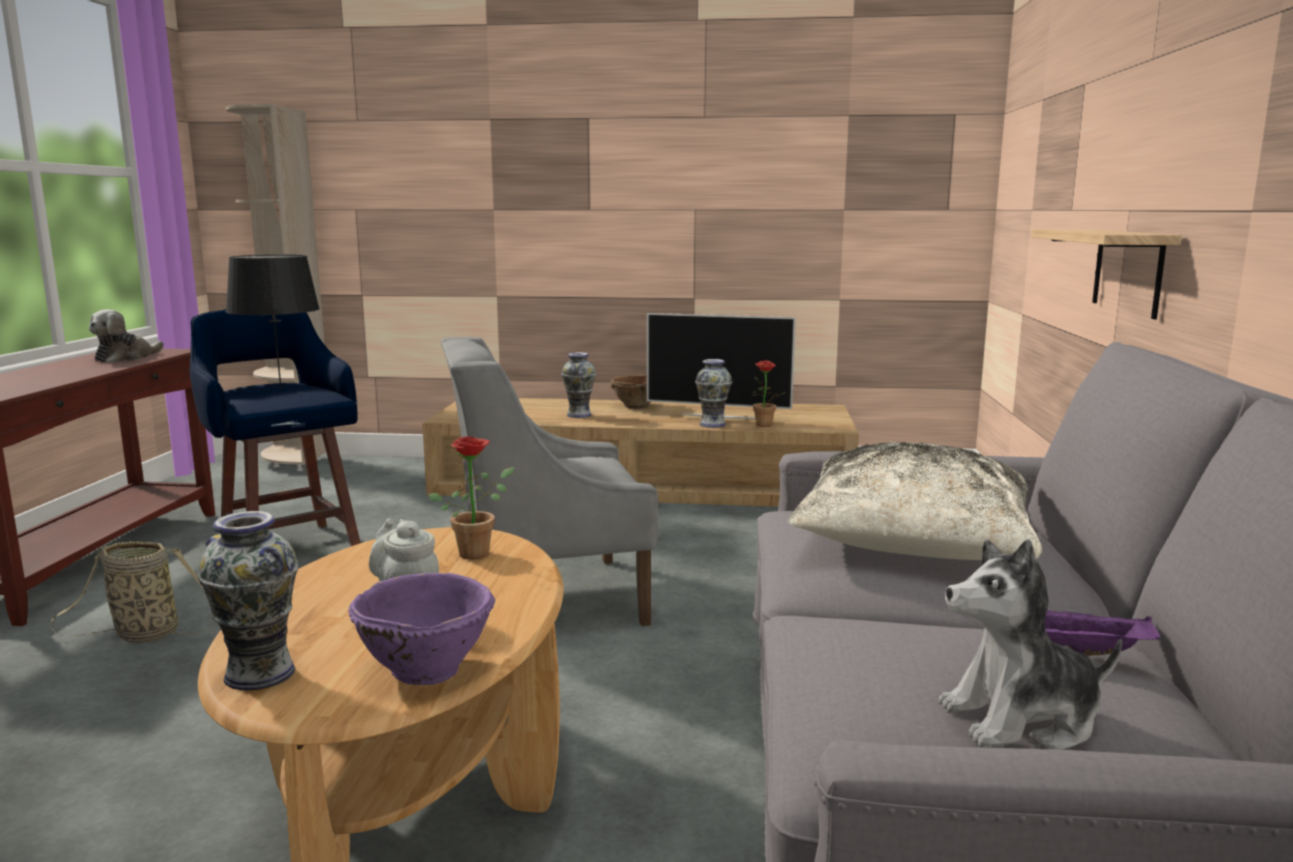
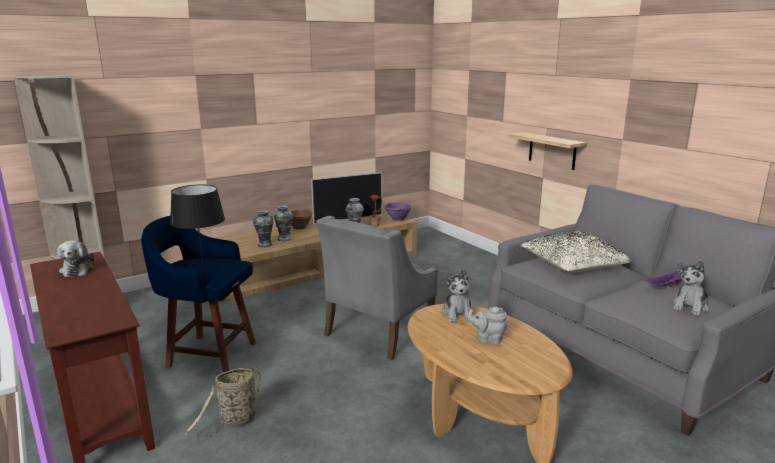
camera: 40 degrees left, 5 degrees up
vase [198,511,298,690] -> vase moved to [253,210,274,247]
purple bowl [348,573,495,685] -> purple bowl moved to [385,202,411,221]
potted plant [428,436,514,559] -> plush toy [442,269,473,322]

